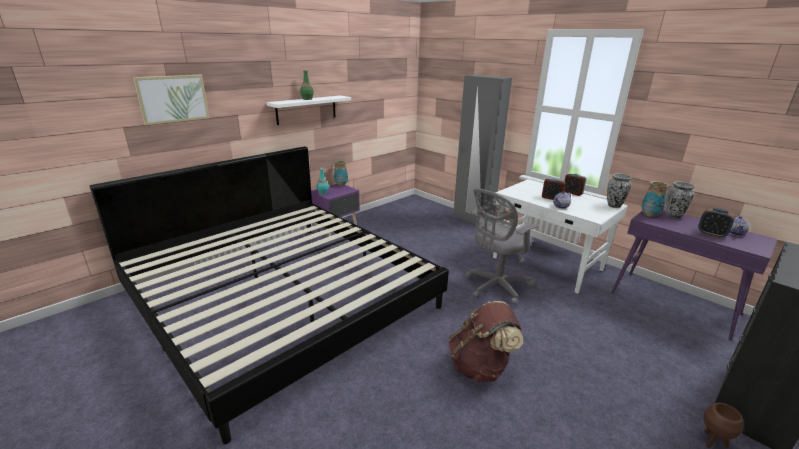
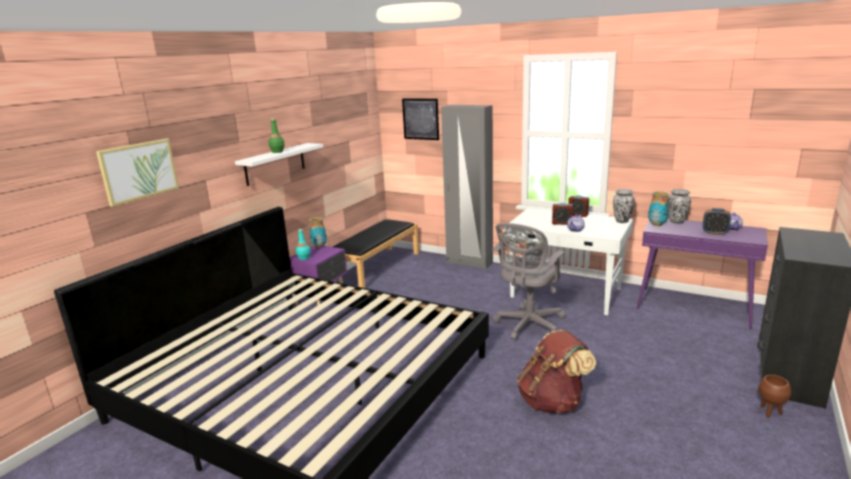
camera: 15 degrees left, 5 degrees down
none -> black bench [333,219,419,288]
none -> picture [402,99,439,140]

